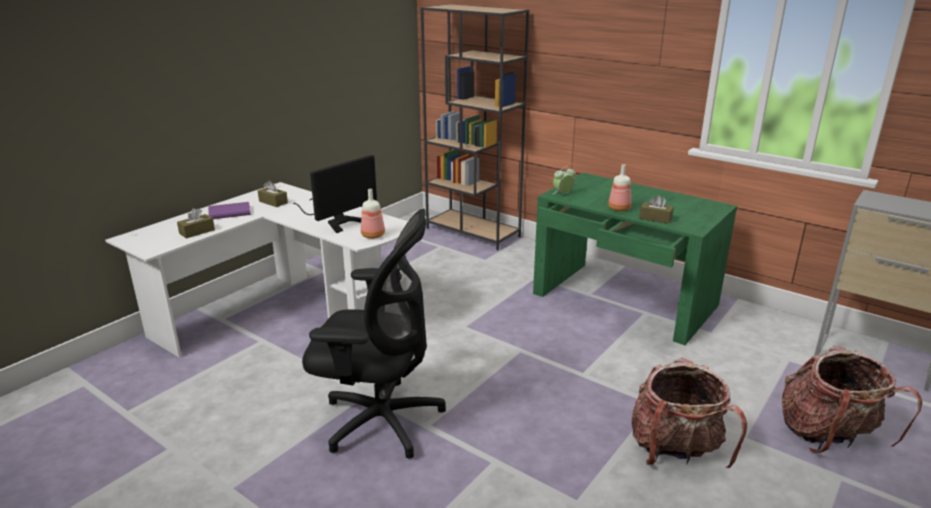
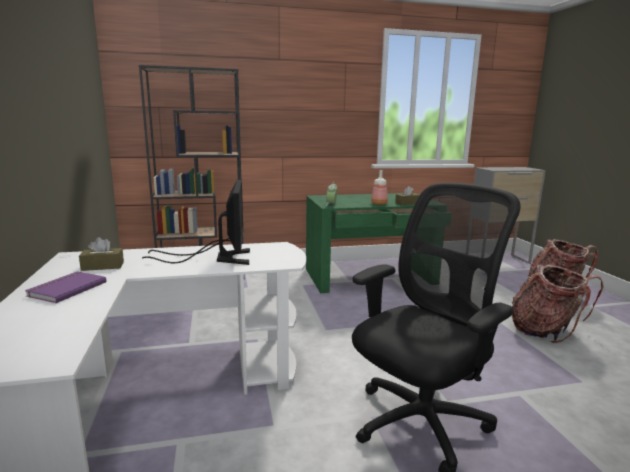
camera: 50 degrees left, 10 degrees down
brown tissue box [177,208,215,238] -> none
bottle [361,189,385,239] -> none

